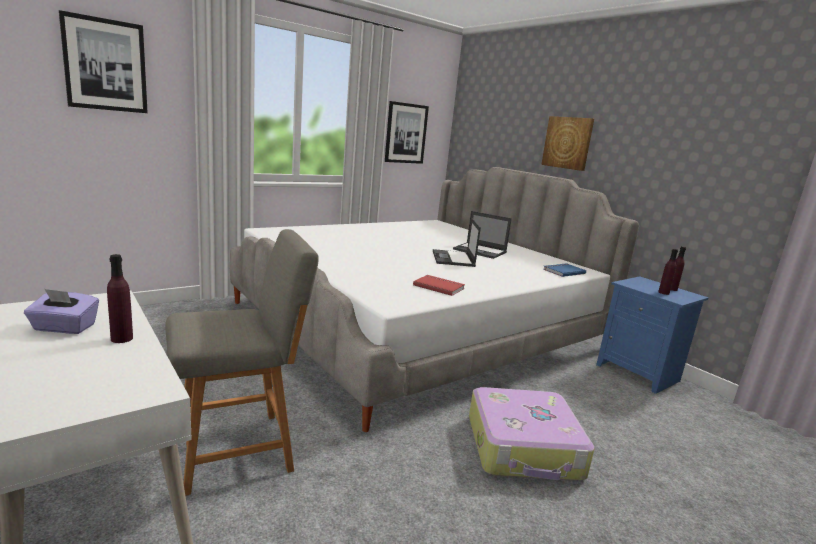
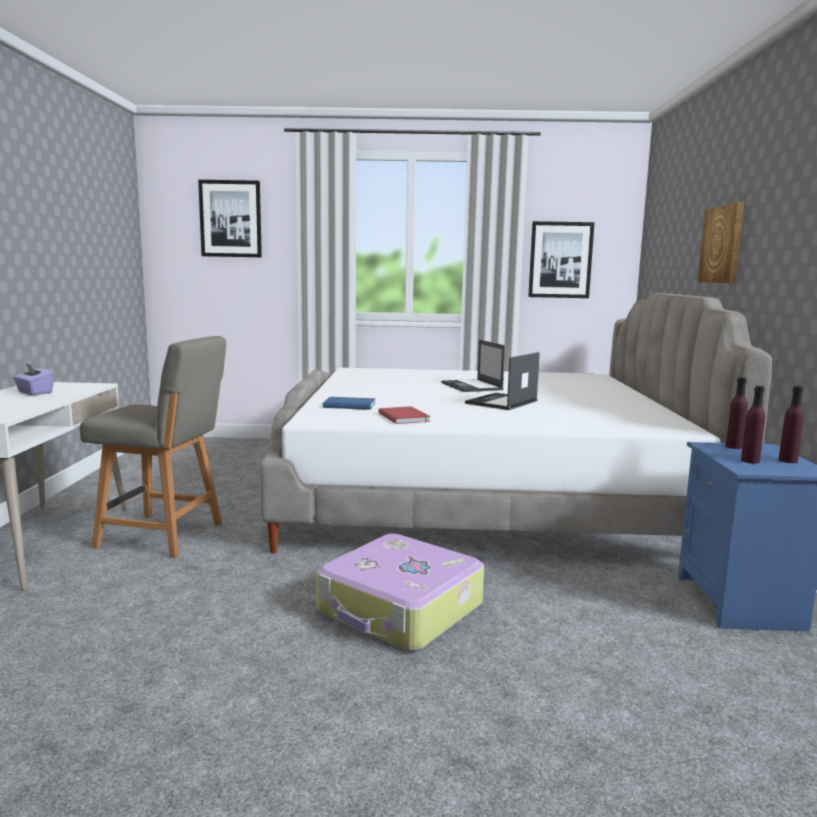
camera: 40 degrees right, 5 degrees down
purple bottle [107,254,133,343] -> purple bottle moved to [726,377,748,449]
laptop [453,211,512,259] -> laptop moved to [441,340,505,392]
blue book [543,263,586,277] -> blue book moved to [323,397,375,410]

